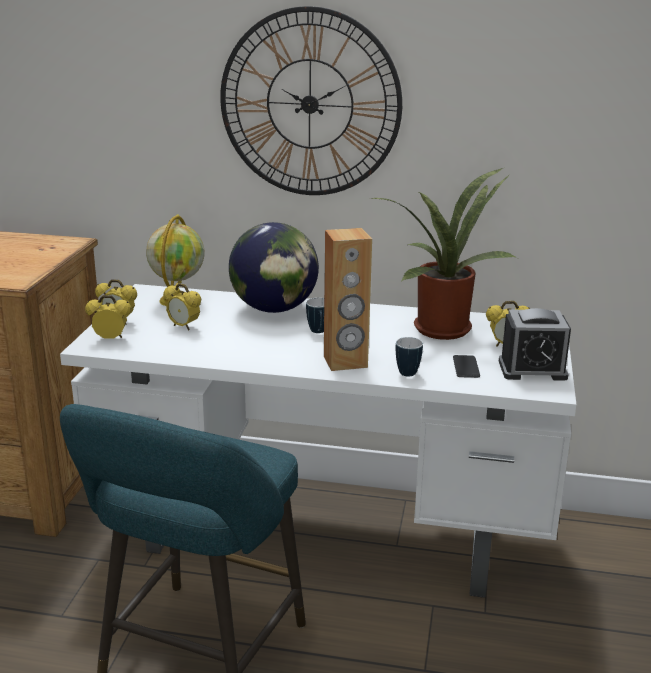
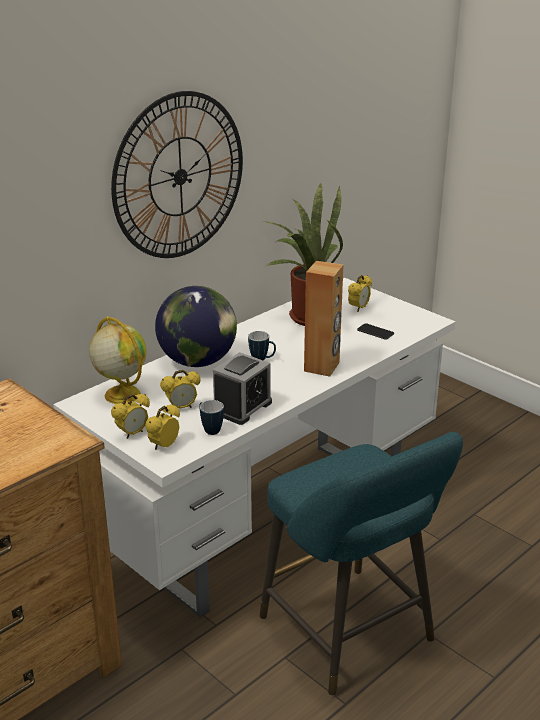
camera: 55 degrees left, 5 degrees up
mug [396,337,423,377] -> mug moved to [199,400,224,435]
alarm clock [499,308,571,381] -> alarm clock moved to [213,352,272,425]

